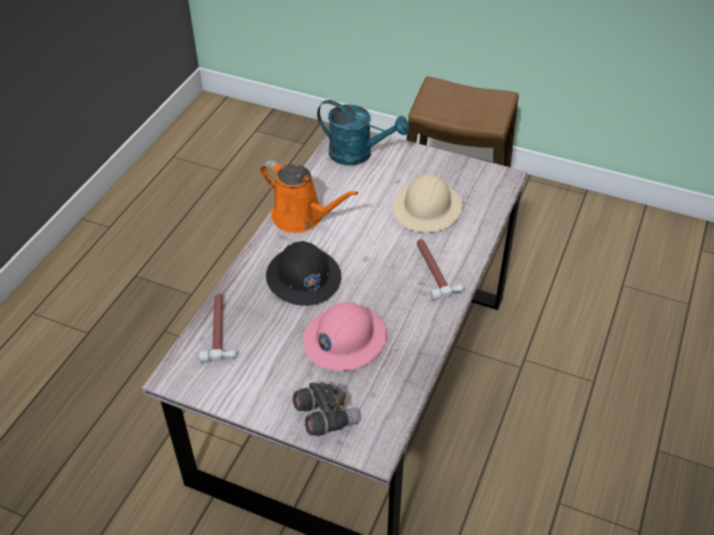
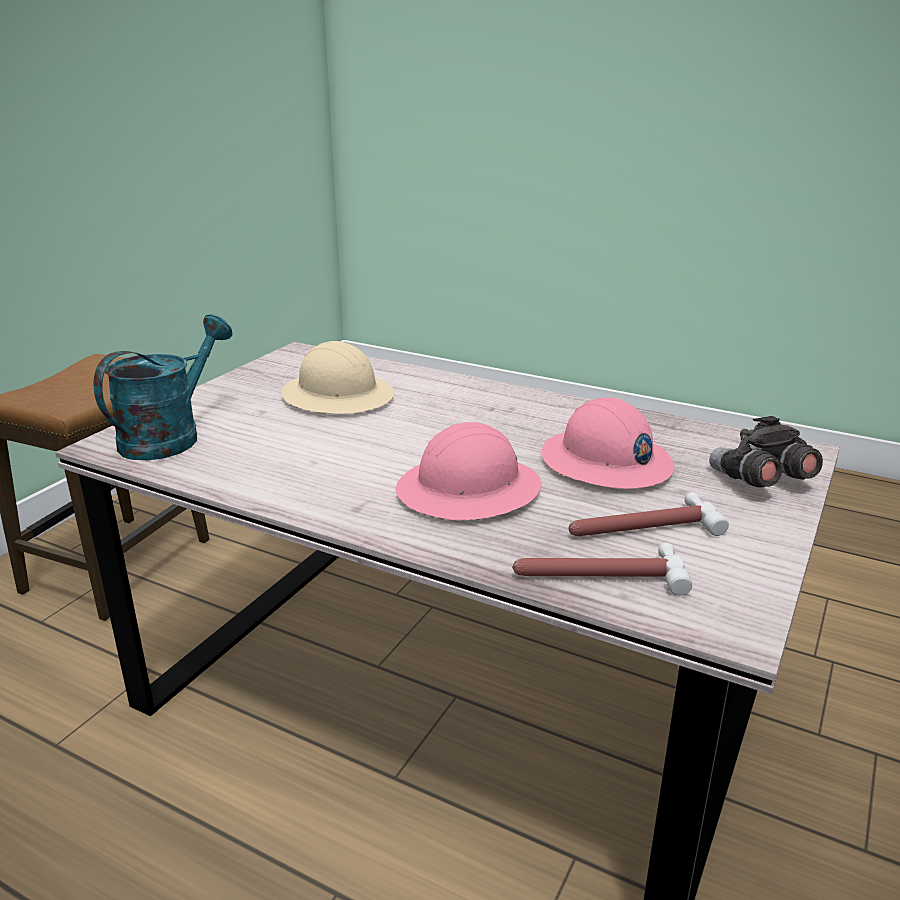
camera: 85 degrees left, 20 degrees down
orange watering can [260,160,358,233] -> none
black hard hat [266,241,341,306] -> pink hard hat [395,422,541,520]
hammer [417,239,464,300] -> hammer moved to [569,492,729,536]

